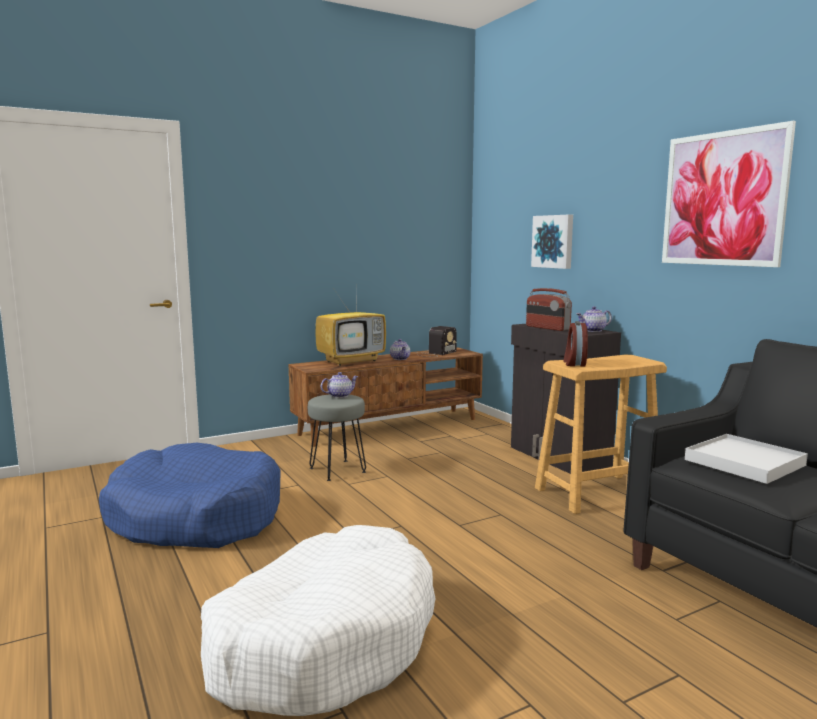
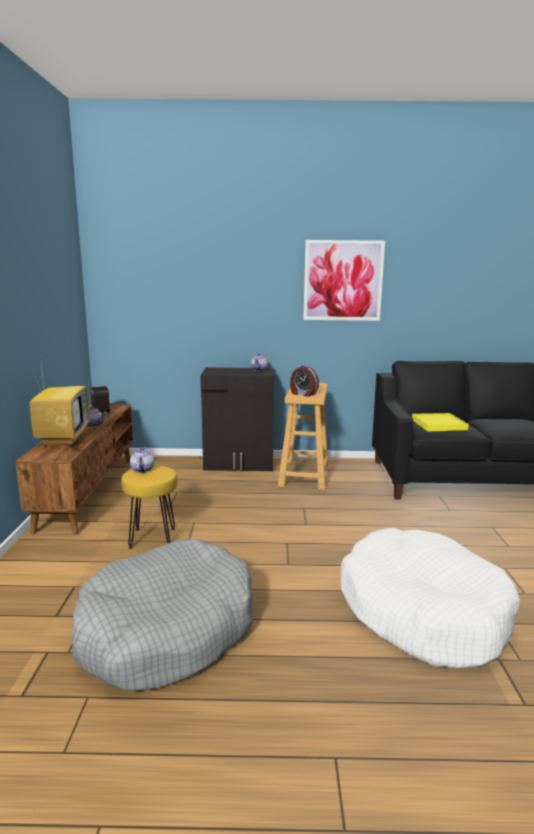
camera: 60 degrees left, 5 degrees up
blue dog bed [99,443,281,548] -> grey dog bed [71,538,253,692]
grey stool [308,394,366,481] -> yellow stool [121,465,177,549]
radio [526,288,572,331] -> none
picture [531,215,573,269] -> none
white tray [685,434,808,484] -> yellow tray [412,413,469,431]

